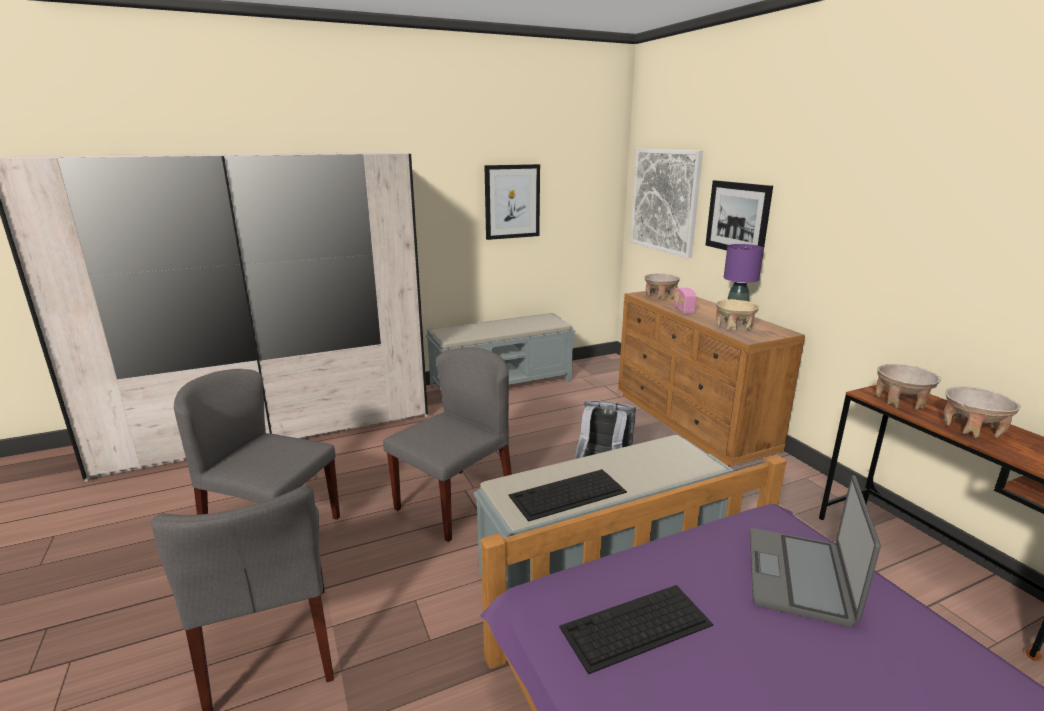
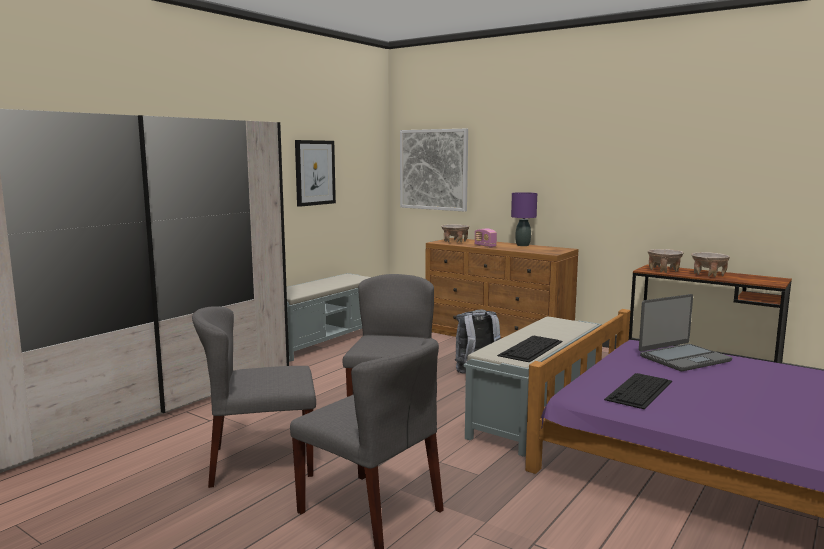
camera: 30 degrees left, 10 degrees down
picture [705,180,773,252] -> none
beige bowl [716,299,759,331] -> none
laptop [750,475,881,627] -> laptop turned 105 degrees counterclockwise [639,294,732,371]

